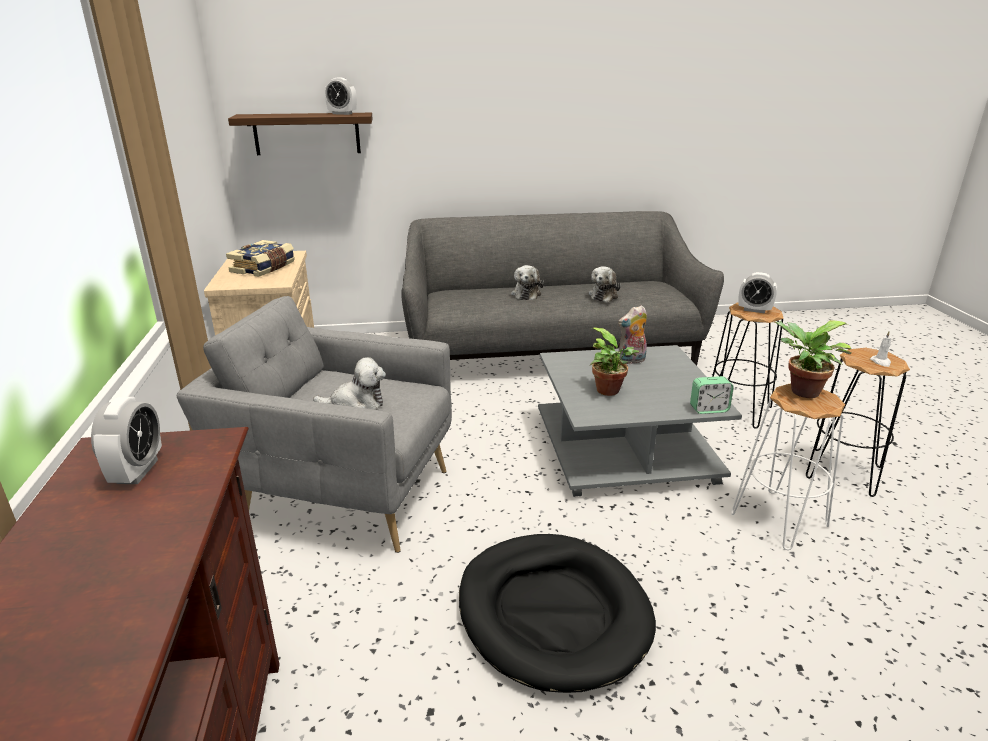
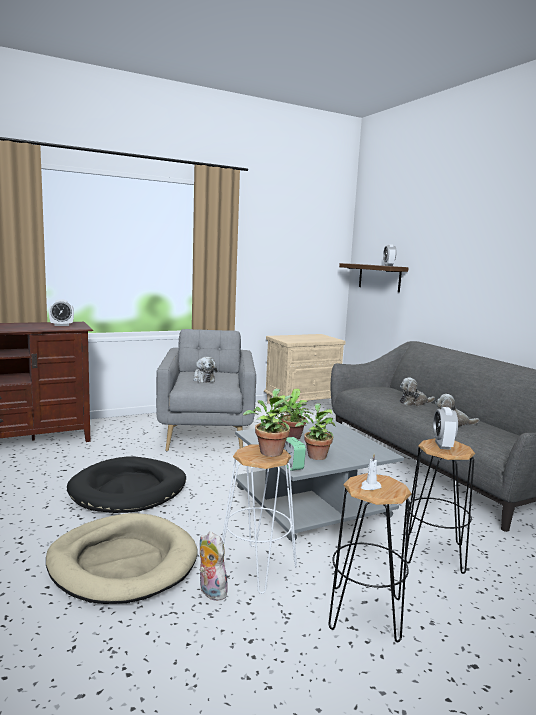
camera: 70 degrees right, 15 degrees down
book [226,240,295,277] -> none
plush toy [618,305,647,364] -> plush toy moved to [199,531,229,601]
none -> beige dog bed [46,513,197,604]
none -> potted plant [295,403,336,460]

